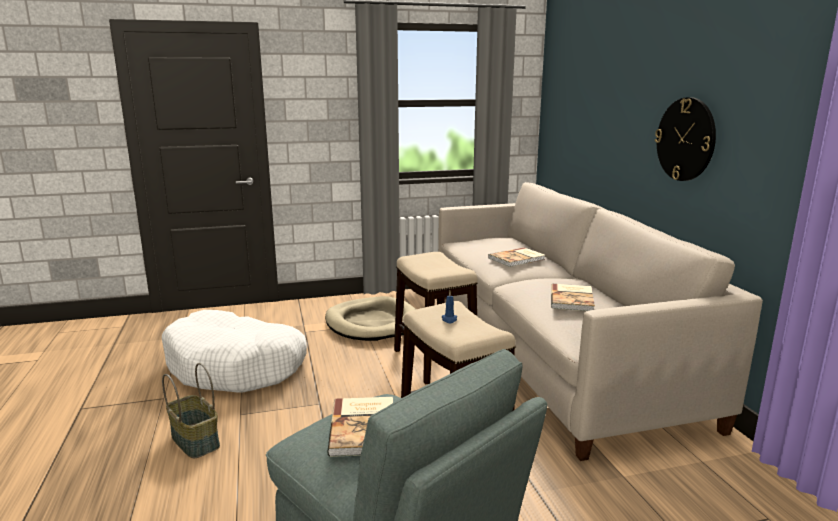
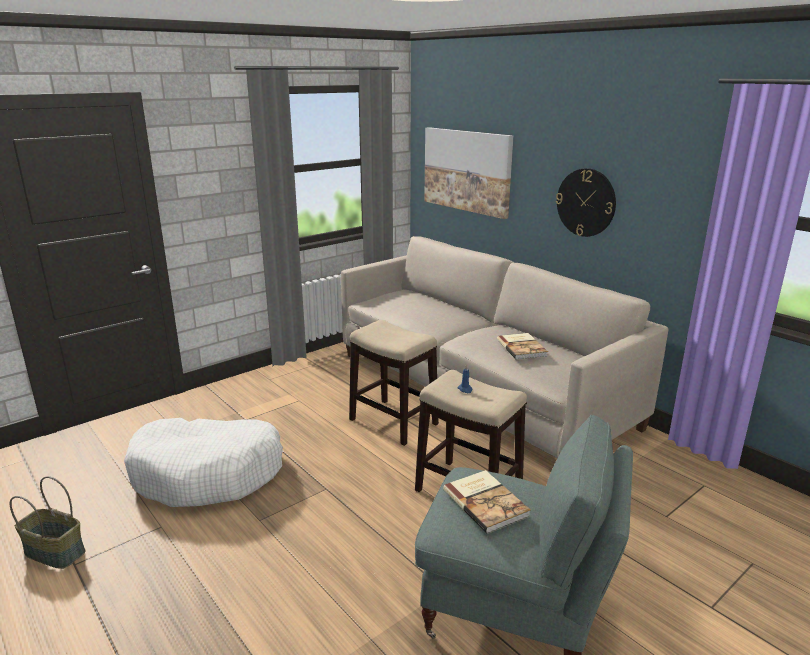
camera: 25 degrees left, 5 degrees up
basket [162,363,220,458] -> basket moved to [10,476,85,569]
beige dog bed [325,296,416,341] -> none
book [488,247,545,267] -> none
none -> picture [424,127,513,219]

